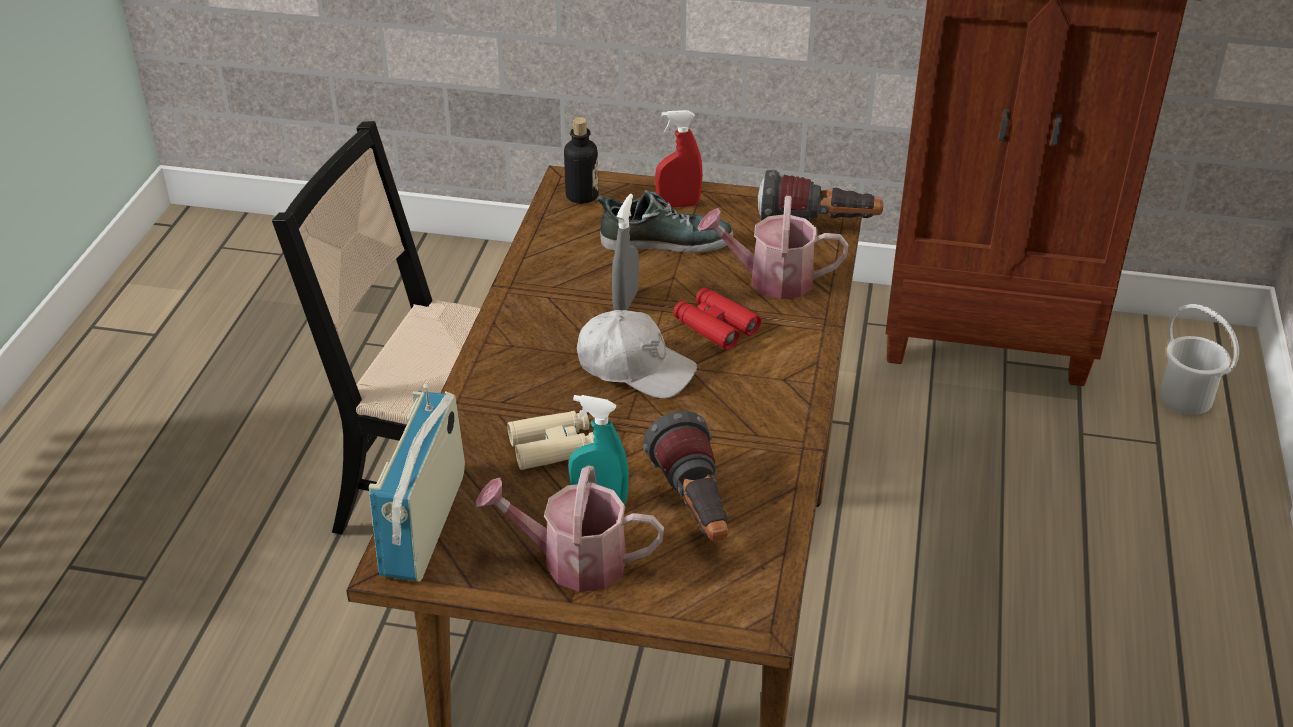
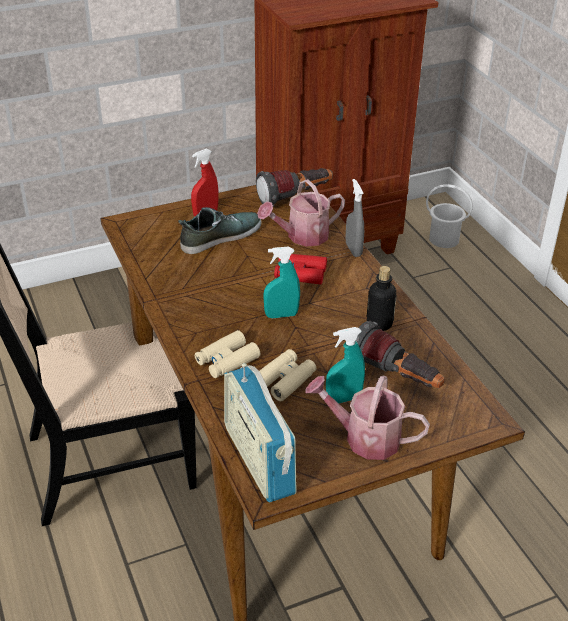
camera: 35 degrees left, 0 degrees up
watering can [476,466,664,592] -> watering can turned 45 degrees clockwise [305,376,430,460]
bottle [564,117,599,204] -> bottle moved to [367,266,397,331]
white cap [577,310,697,399] -> turquoise spray bottle [263,247,300,318]
grey spray bottle [612,194,639,311] -> grey spray bottle moved to [346,179,364,257]
none -> beige binoculars [195,330,260,378]

